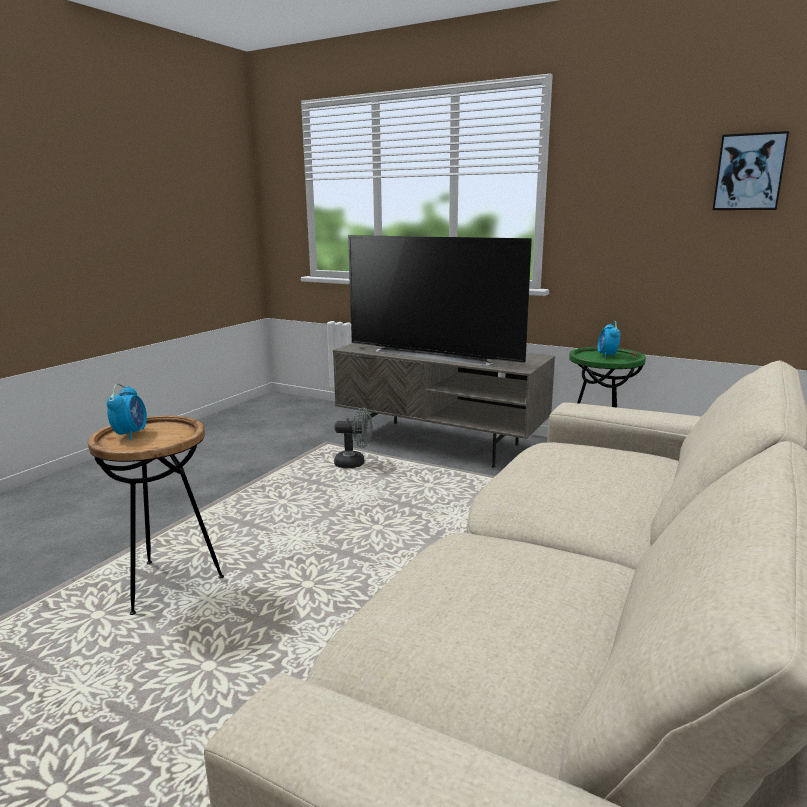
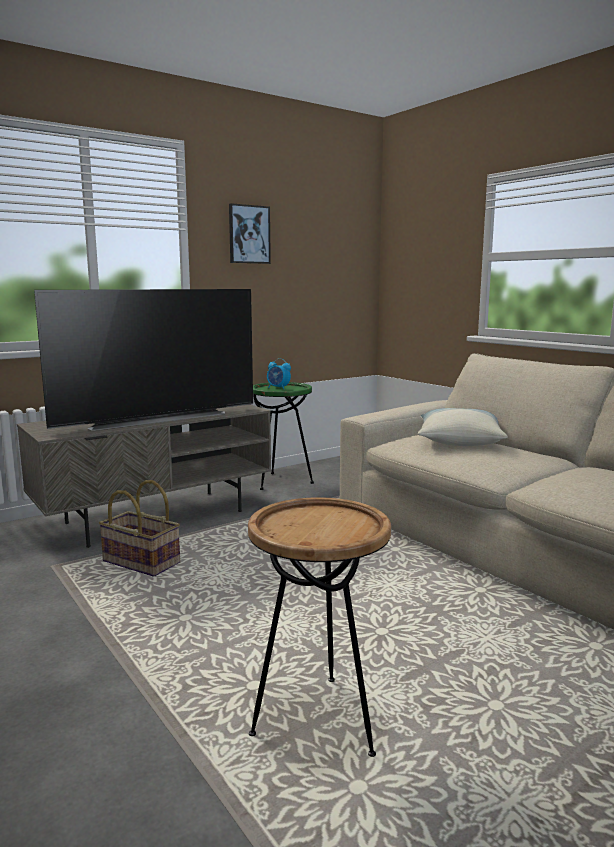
camera: 65 degrees left, 5 degrees down
alarm clock [107,384,147,440] -> none
grey fan [334,407,373,468] -> basket [99,480,180,577]
picture [713,131,789,210] -> picture moved to [229,203,271,264]
none -> pillow [418,408,508,446]

